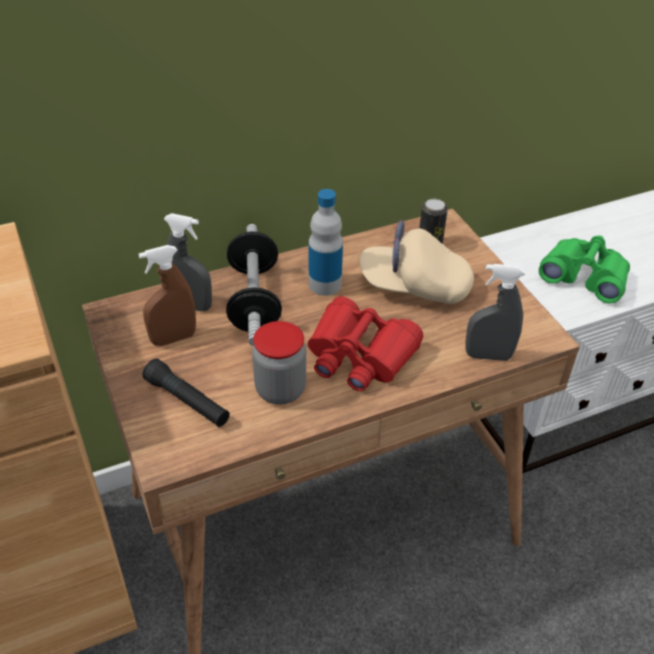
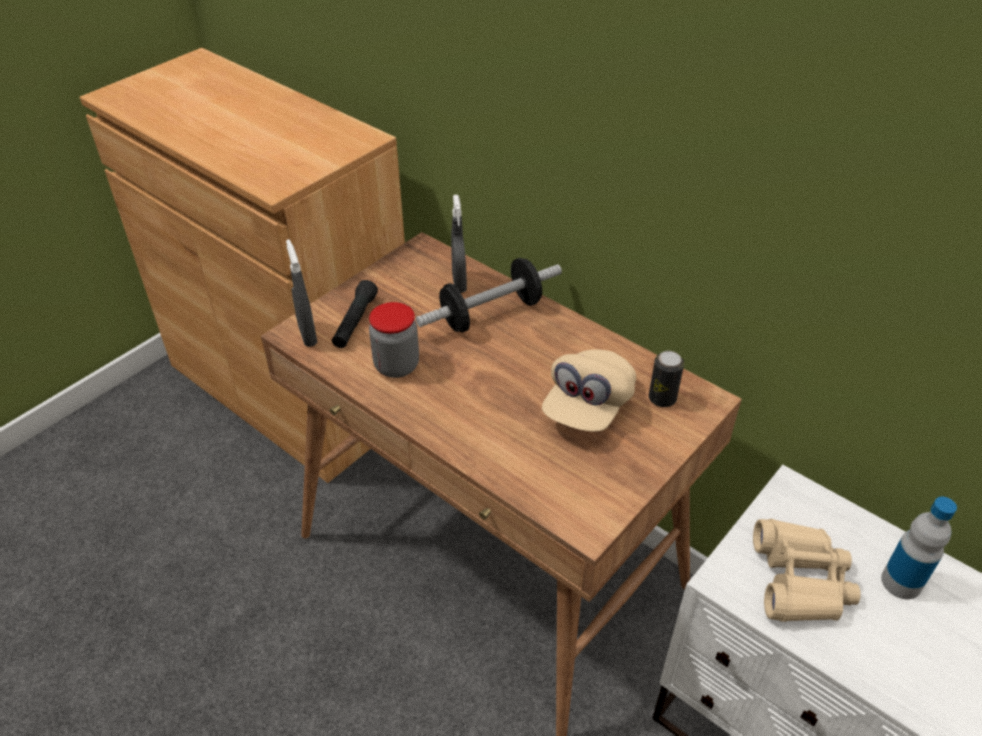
camera: 65 degrees right, 0 degrees up
brown spray bottle [139,245,196,346] -> none
red binoculars [308,296,423,391] -> none
bottle [309,189,343,296] -> bottle moved to [881,497,957,599]
beige cap [359,220,474,304] -> beige cap turned 135 degrees counterclockwise [542,349,636,432]
grey spray bottle [465,264,525,361] -> grey spray bottle moved to [286,239,317,347]
green binoculars [539,235,630,304] -> beige binoculars [753,519,861,622]

